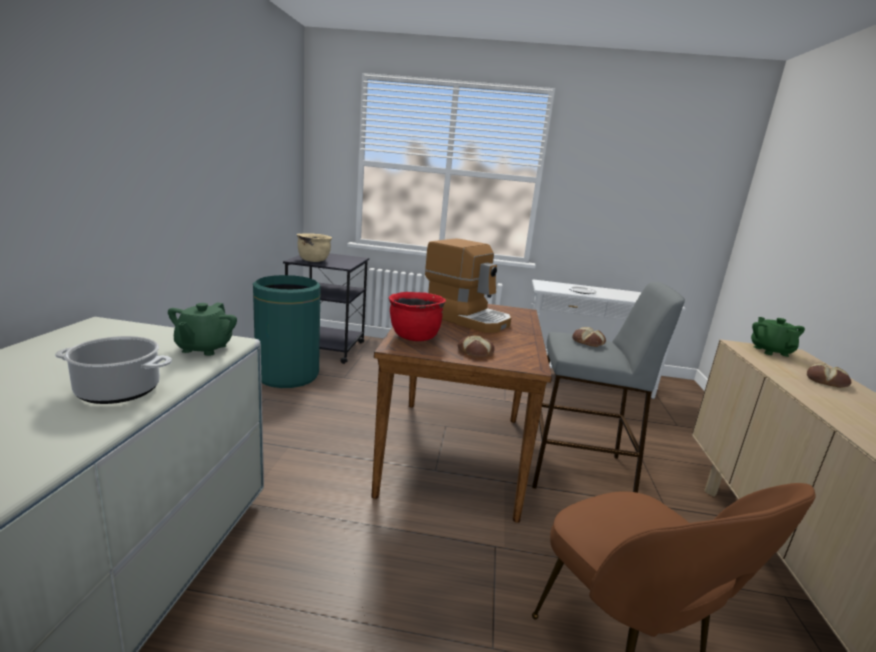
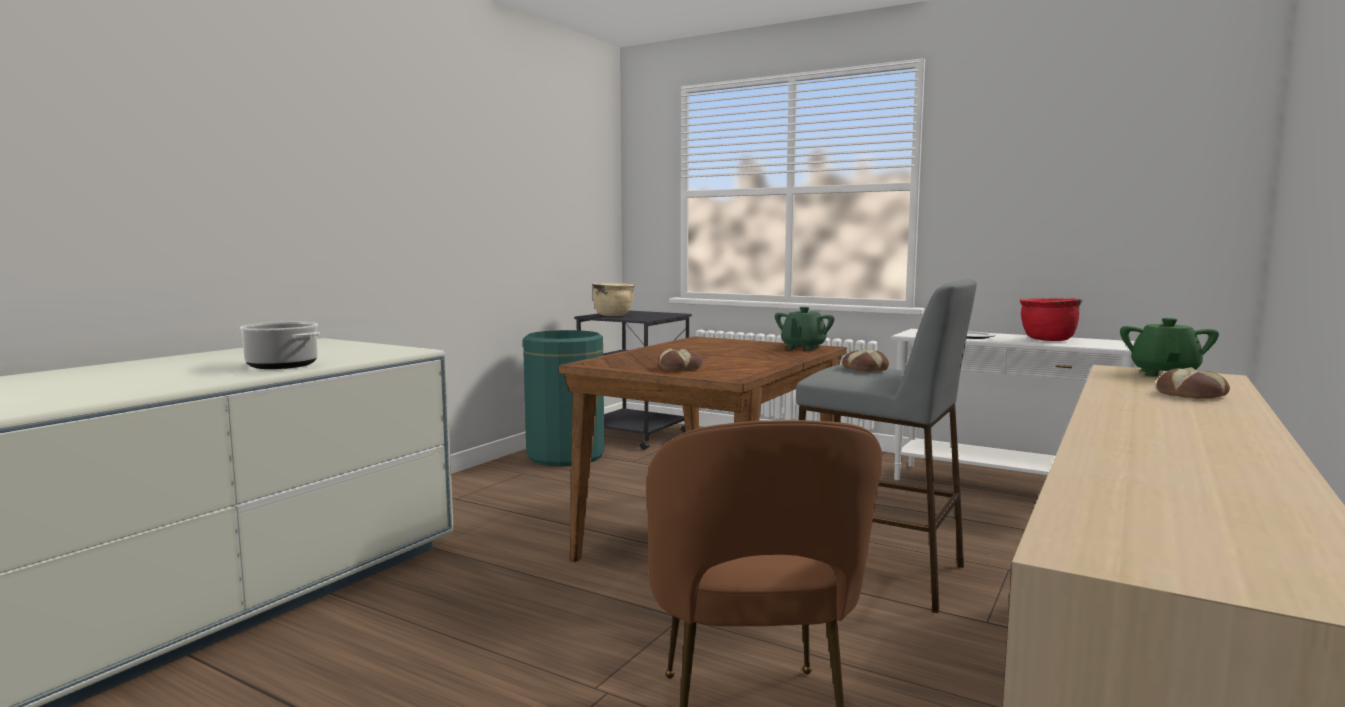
camera: 25 degrees right, 10 degrees down
green teapot [168,302,237,356] -> green teapot moved to [775,307,835,351]
red cooking pot [389,292,446,341] -> red cooking pot moved to [1020,298,1082,341]
coffee machine [425,239,511,333] -> none

